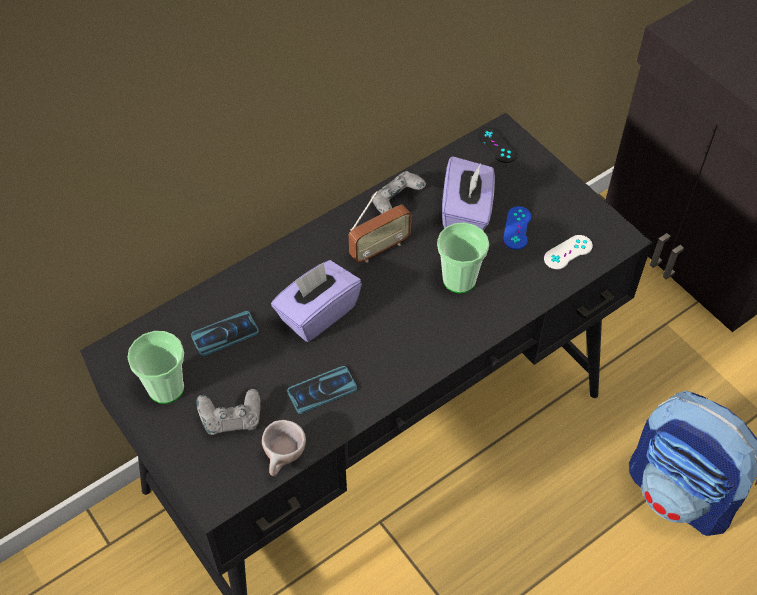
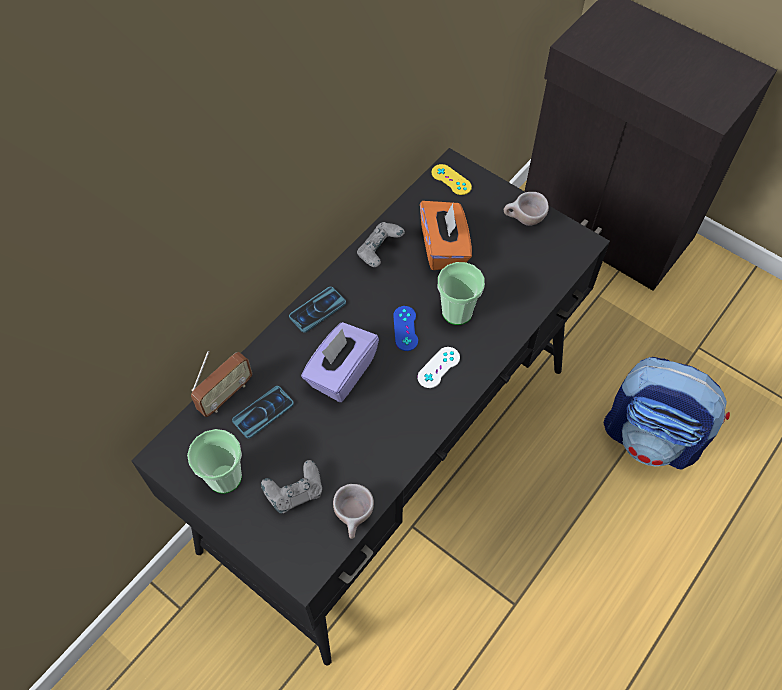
camera: 15 degrees left, 5 degrees up
phone [287,366,357,414] -> phone moved to [289,287,346,333]
radio [349,191,411,263] -> radio moved to [191,351,252,417]
purple tissue box [442,156,495,231] -> orange tissue box [420,201,472,270]
black game controller [478,127,517,163] -> yellow game controller [432,164,472,195]
blue game controller [503,206,531,250] -> blue game controller moved to [393,306,418,351]
white game controller [544,235,593,269] -> white game controller moved to [417,347,460,388]
none -> beige cup [504,192,549,226]

